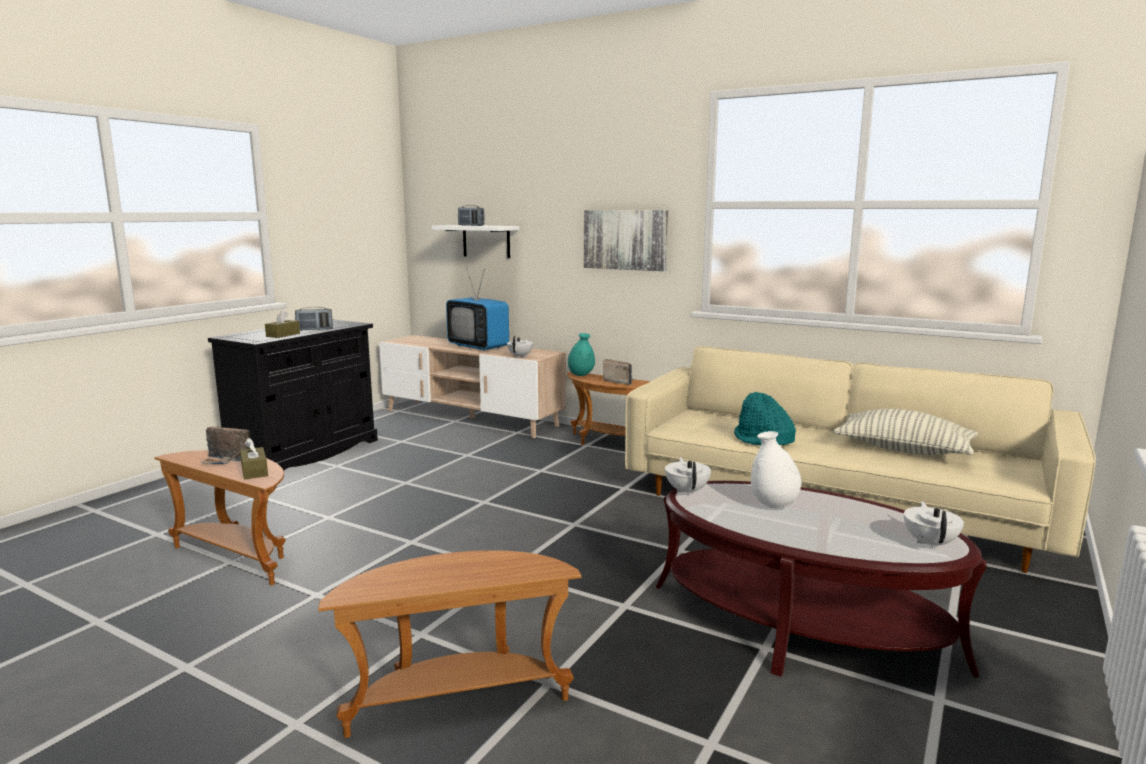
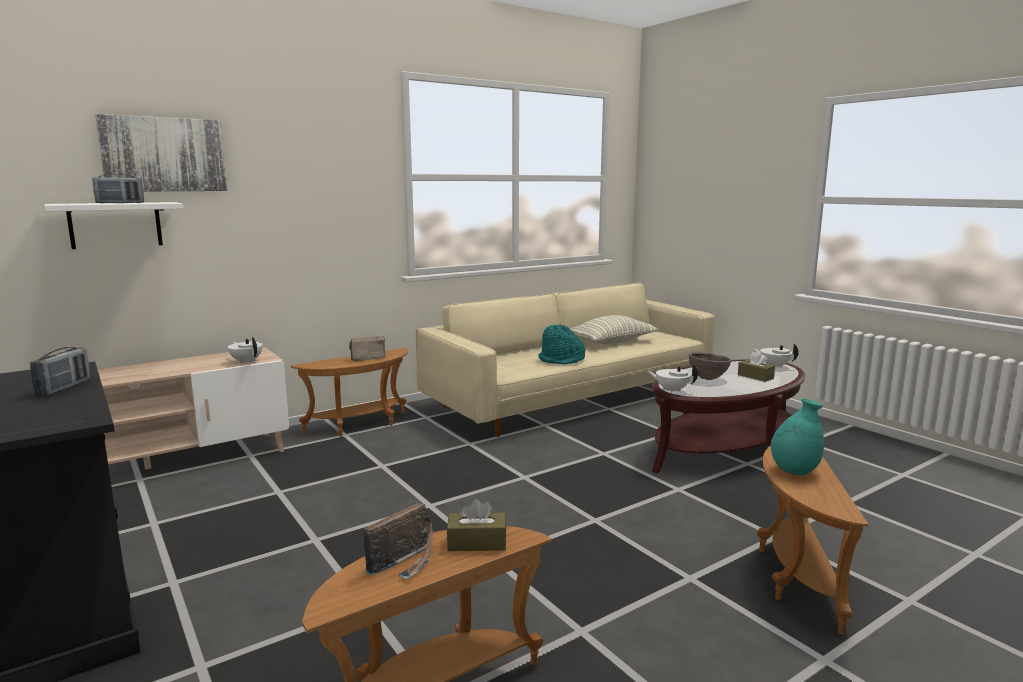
camera: 65 degrees left, 0 degrees up
brown tissue box [265,310,300,338] -> brown tissue box moved to [738,351,775,382]
television [446,269,509,351] -> none
turquoise vase [568,333,595,376] -> turquoise vase moved to [771,398,824,476]
picture [584,210,668,271] -> picture moved to [95,114,228,191]
white vase [751,431,801,508] -> brown bowl [689,352,732,380]

